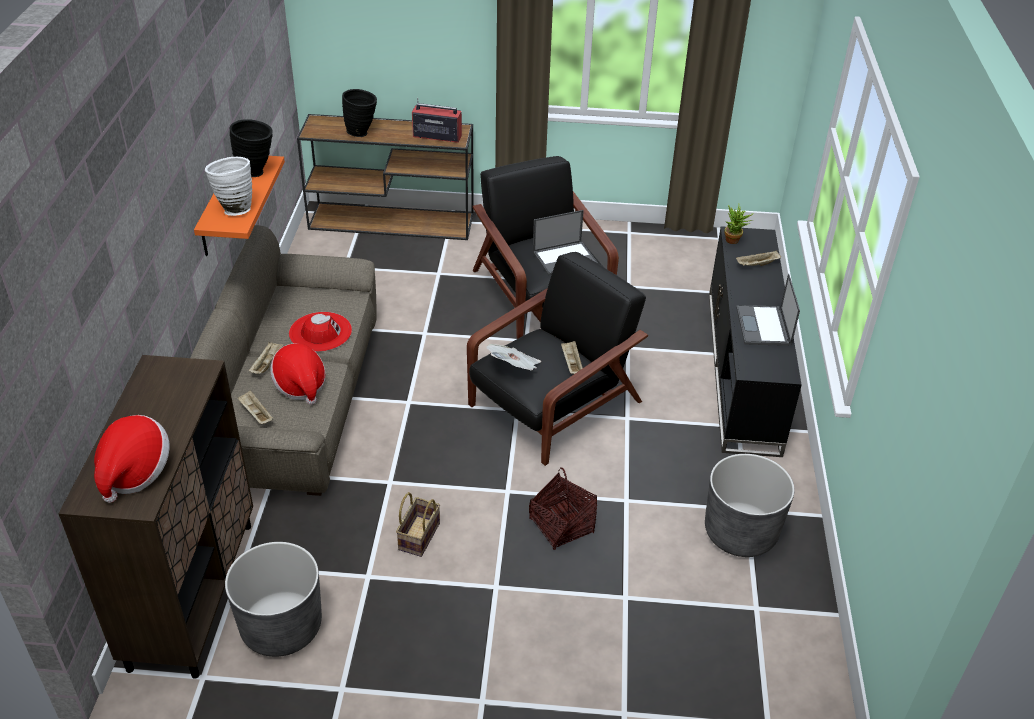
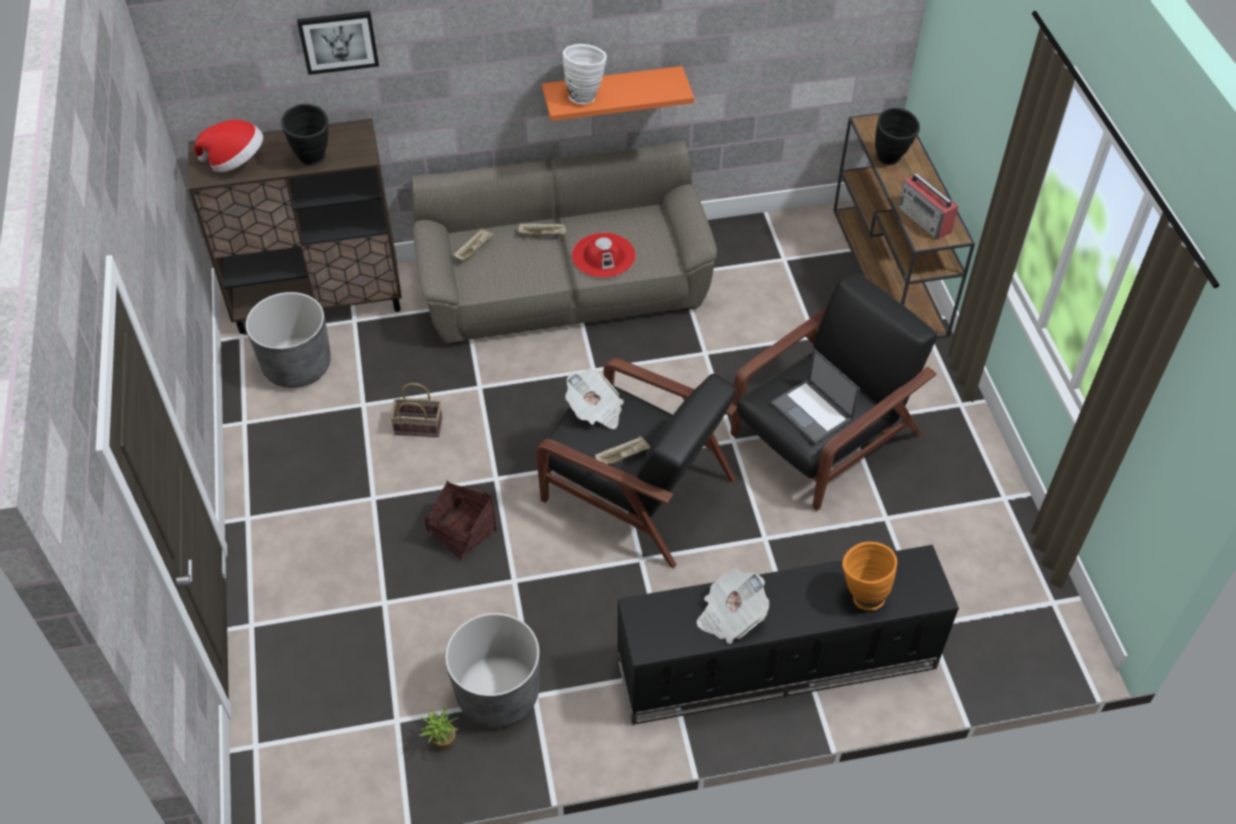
camera: 75 degrees right, 10 degrees up
black vase [230,119,272,177] -> black vase moved to [281,104,328,166]
hat [270,344,325,405] -> none
radio [412,98,462,143] -> radio turned 150 degrees clockwise [898,173,958,240]
potted plant [724,204,754,244] -> potted plant moved to [420,705,459,749]
beige tray [736,250,781,266] -> orange vase [842,542,898,610]
laptop [736,274,800,346] -> newspaper [697,569,769,644]
none -> picture [297,11,379,75]

